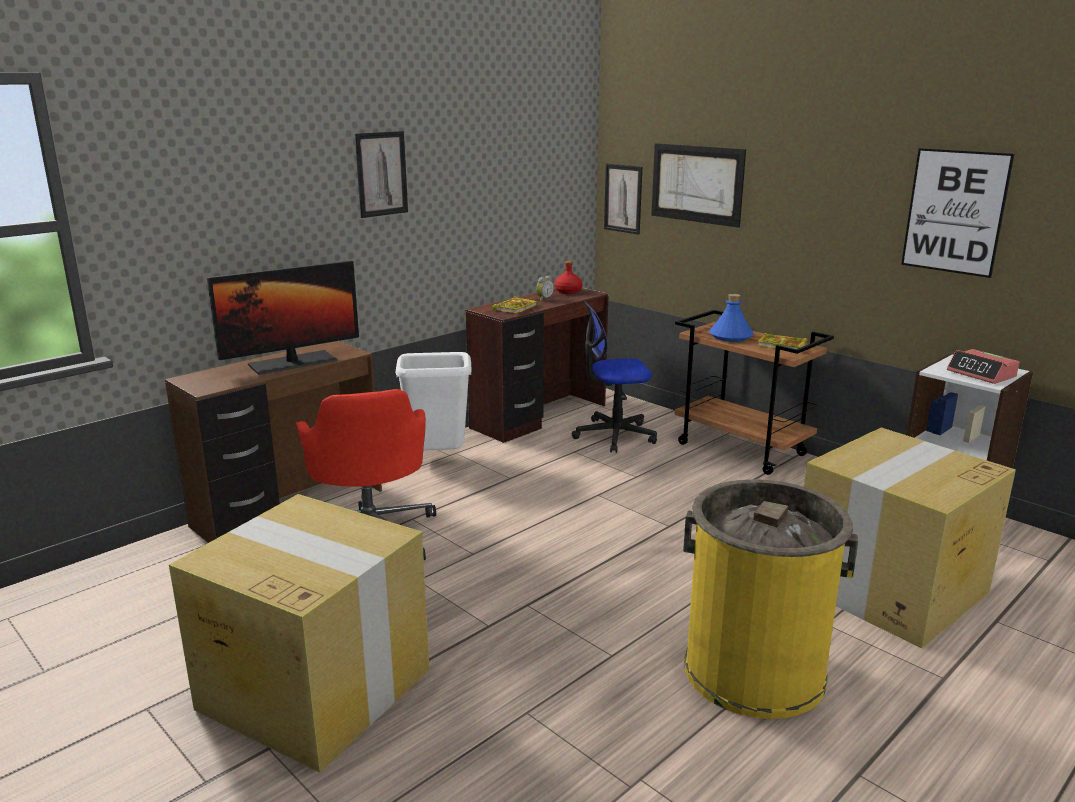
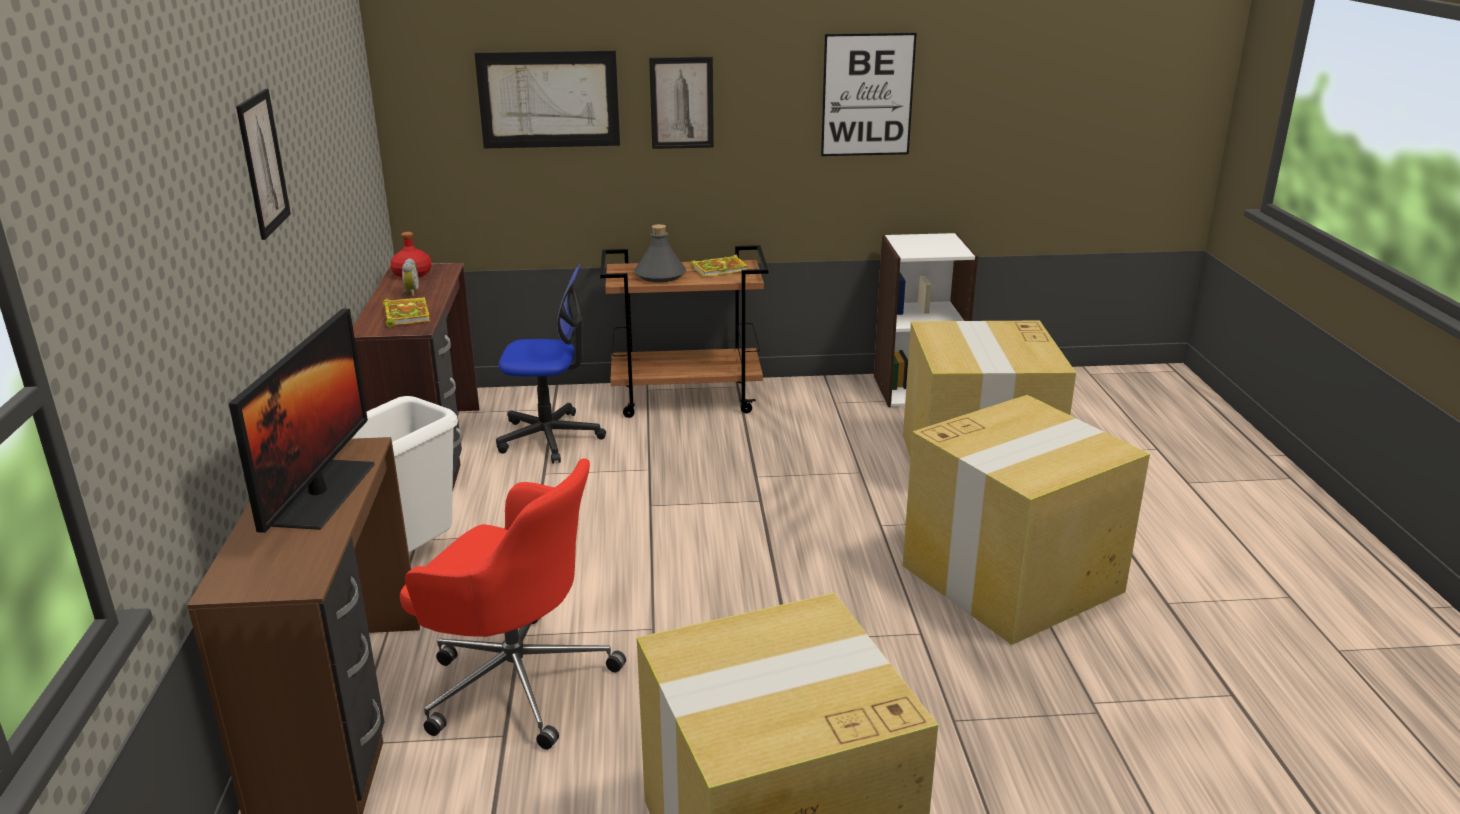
camera: 50 degrees left, 5 degrees up
office chair [572,301,657,453] -> office chair turned 120 degrees counterclockwise [496,264,606,463]
picture [604,164,642,235] -> picture moved to [649,57,714,149]
yellow trash can [683,479,858,719] -> cardboard box [902,395,1150,645]
blue bottle [709,294,754,342] -> grey bottle [634,224,686,282]
alarm clock [947,349,1020,384] -> none

